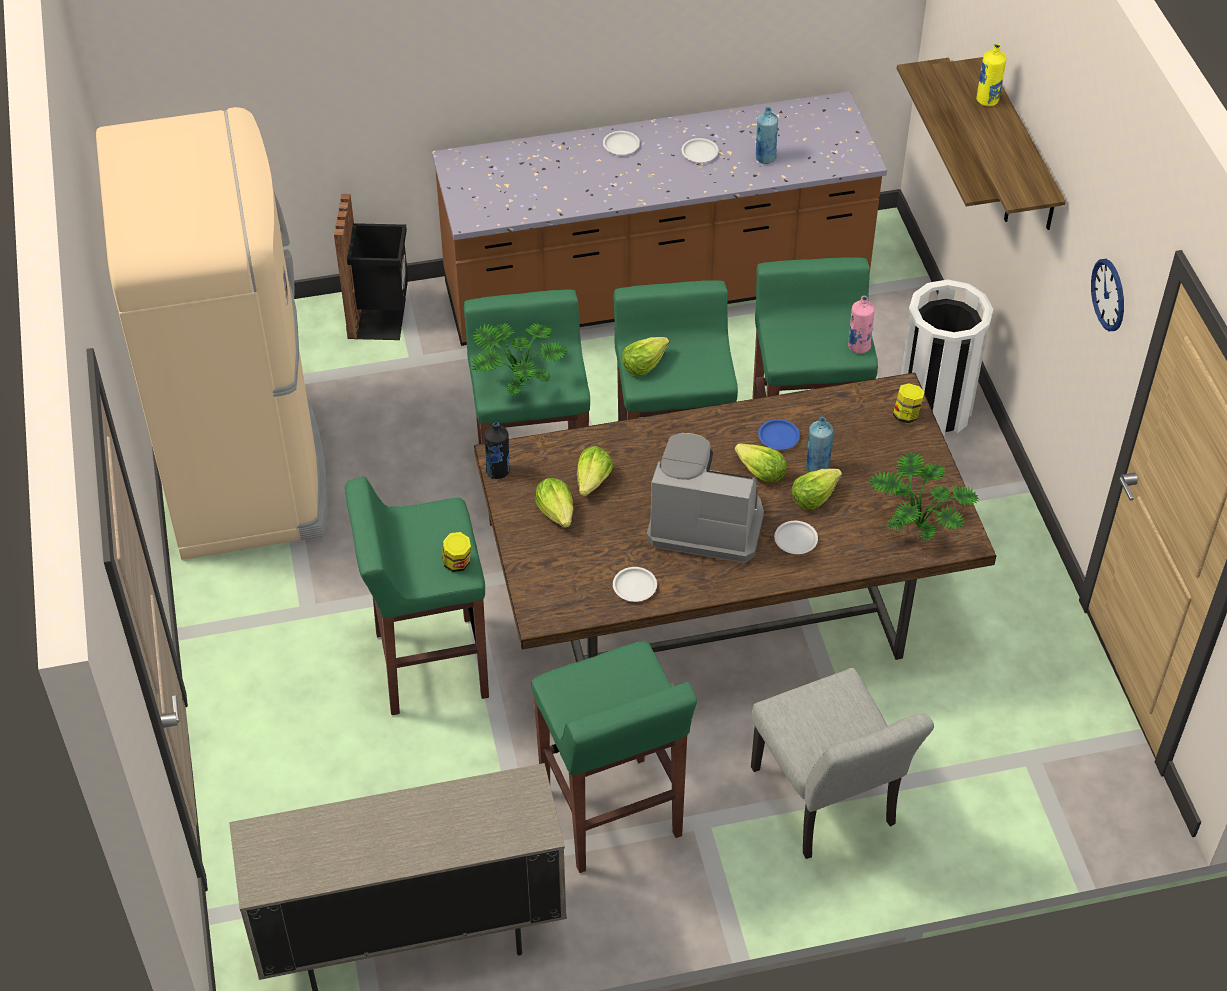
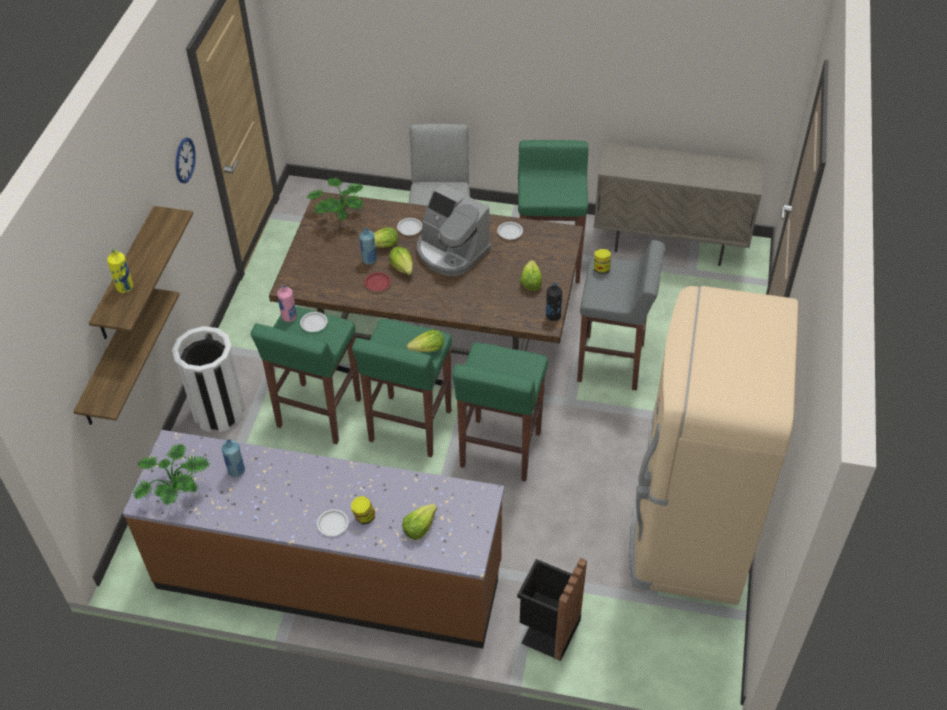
camera: 155 degrees left, 0 degrees up
green stool [345,477,489,715] -> grey stool [577,240,665,391]
potted plant [470,322,568,396] -> potted plant moved to [133,443,210,505]
lettuce [577,446,613,496] -> lettuce moved to [402,504,437,540]
white plate [682,138,719,162] -> white plate moved to [300,312,328,332]
blue plate [758,419,800,450] -> red plate [364,272,391,291]
jar [893,383,925,423] -> jar moved to [351,496,375,524]

